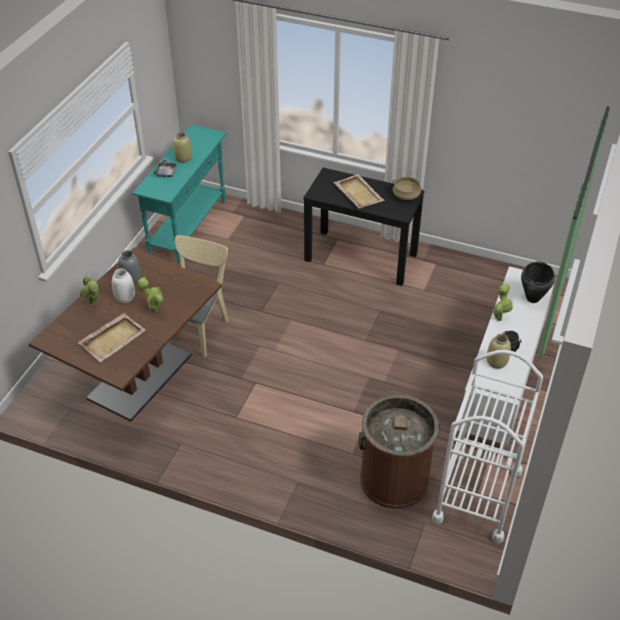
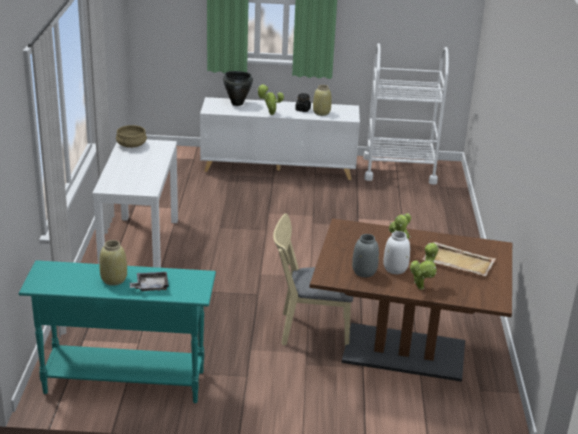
camera: 110 degrees left, 15 degrees down
black console table [303,168,424,286] -> white console table [92,140,178,268]
beige tray [333,174,385,208] -> none
brown trash can [358,395,440,509] -> none

